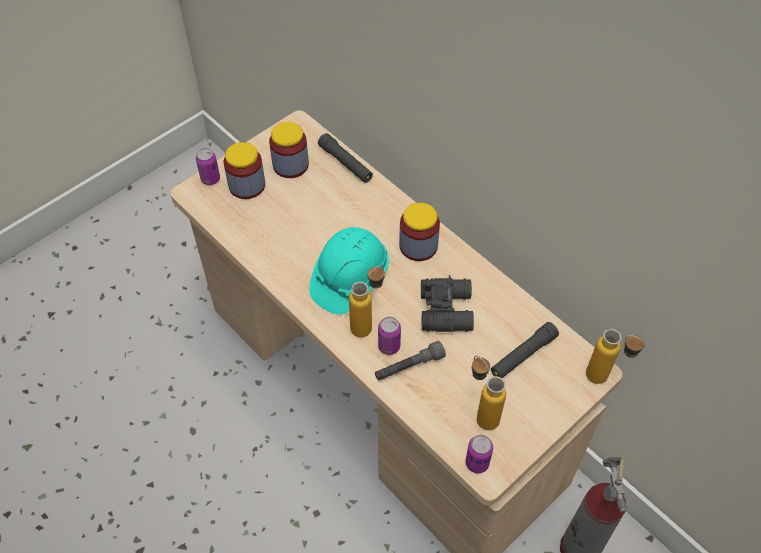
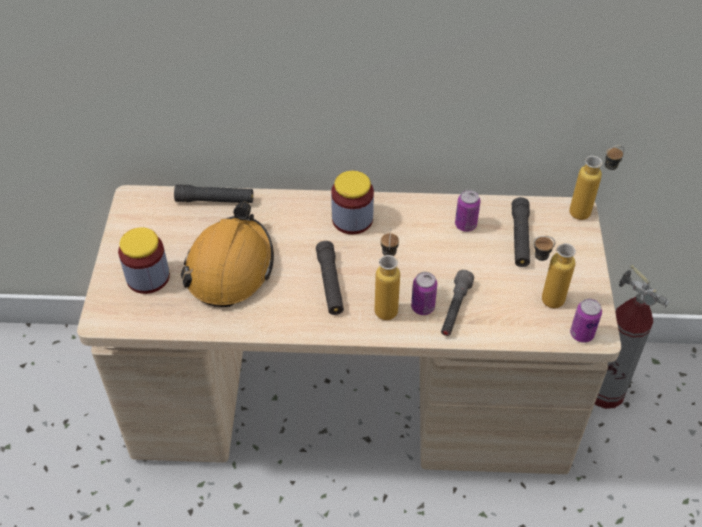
camera: 45 degrees left, 5 degrees down
can [196,148,220,185] -> can moved to [455,190,480,232]
jar [269,122,309,178] -> none
turquoise hard hat [309,227,389,315] -> black flashlight [316,241,344,315]
black binoculars [421,275,474,332] -> none
none -> orange hard hat [181,201,274,307]

